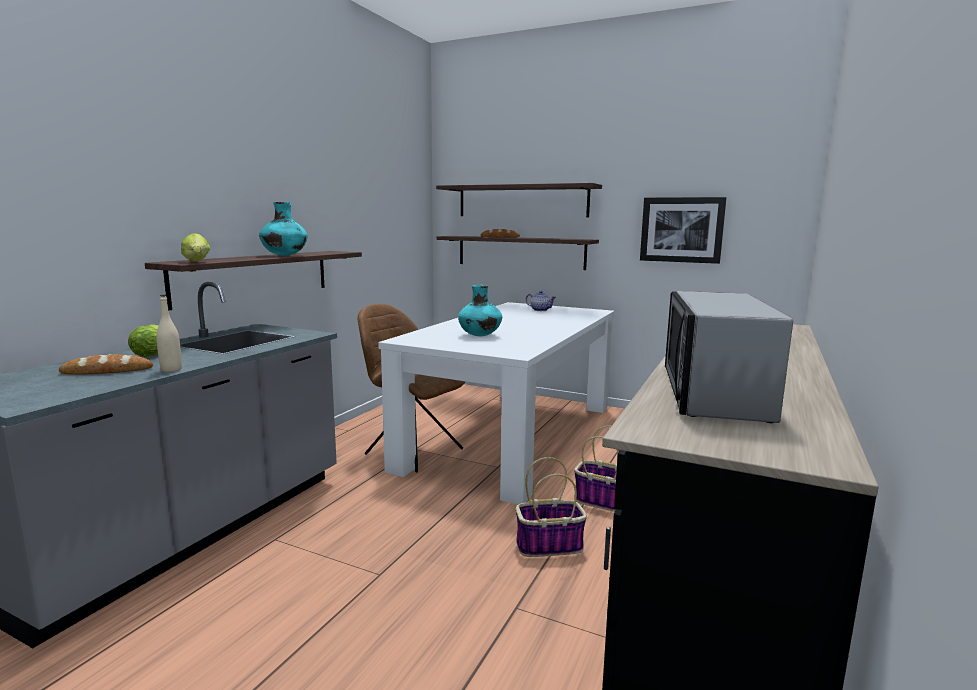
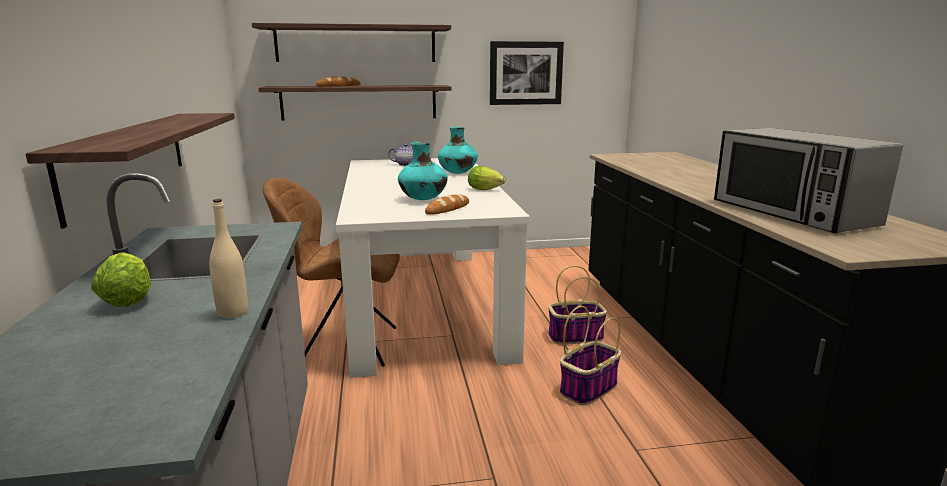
camera: 35 degrees left, 5 degrees up
bread [59,354,153,375] -> bread moved to [425,194,469,215]
lettuce [181,233,211,262] -> lettuce moved to [468,166,505,190]
turquoise vase [259,202,308,256] -> turquoise vase moved to [438,126,478,174]

